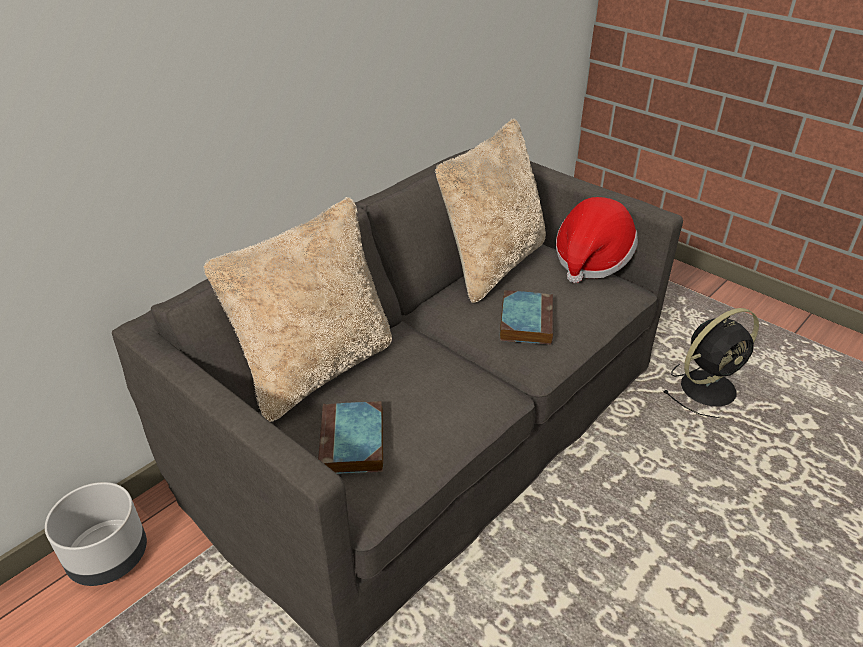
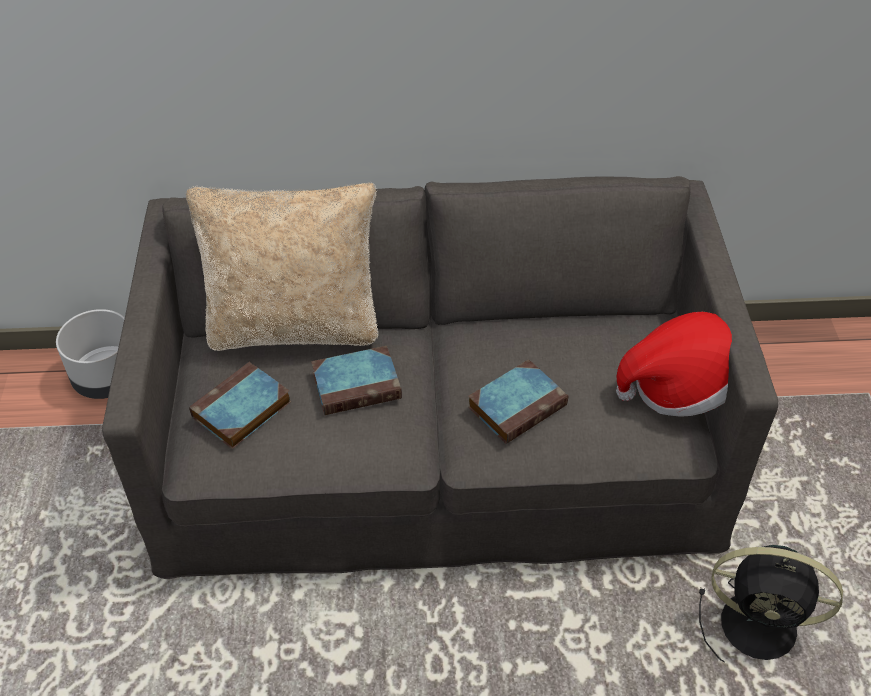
camera: 45 degrees right, 10 degrees up
beige pillow [435,119,546,303] -> none
none -> book [311,346,402,415]

